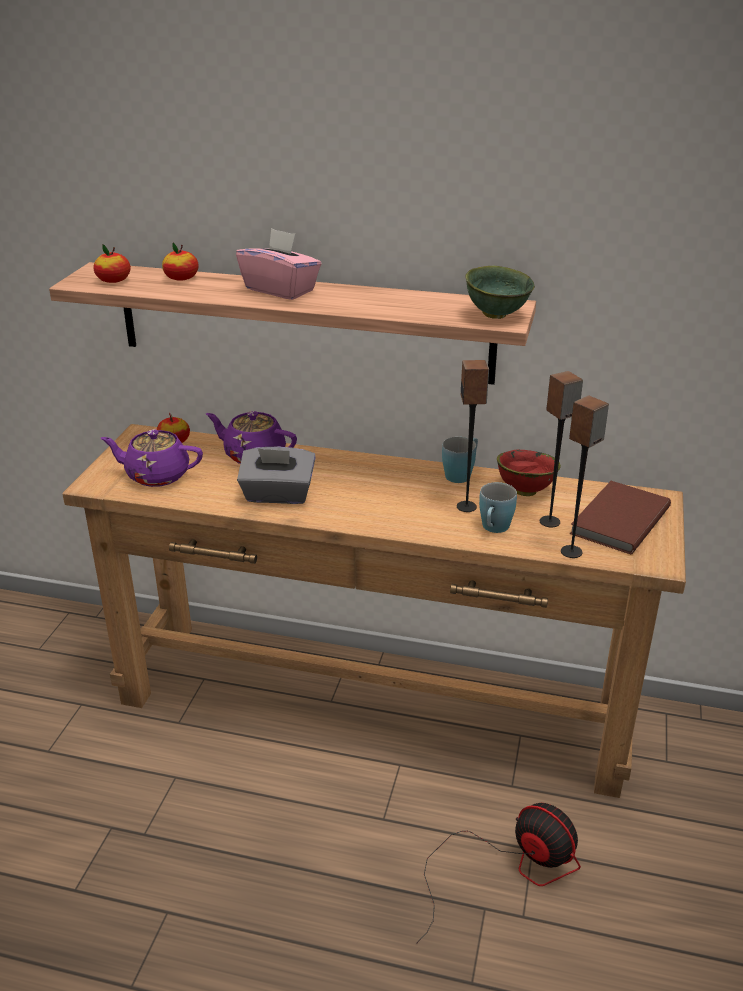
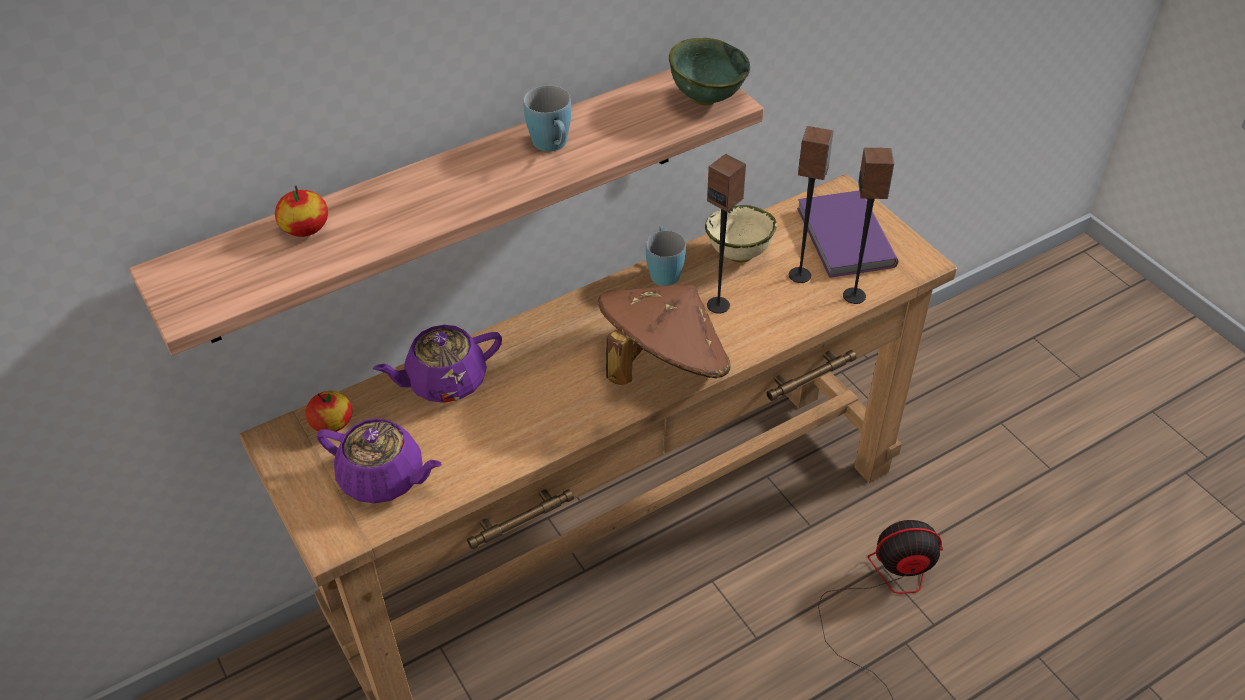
camera: 45 degrees left, 15 degrees up
apple [93,244,131,283] -> none
purple teapot [101,429,203,487] -> purple teapot turned 120 degrees counterclockwise [317,418,442,503]
pink tissue box [236,228,322,300] -> none
grey tissue box [237,447,316,504] -> none
blue mug [479,482,517,533] -> blue mug moved to [523,86,571,152]
red bowl [497,450,561,496] -> beige bowl [705,205,777,263]
brown book [570,481,671,554] -> purple book [797,190,898,278]
none -> brown hat [598,284,730,385]

